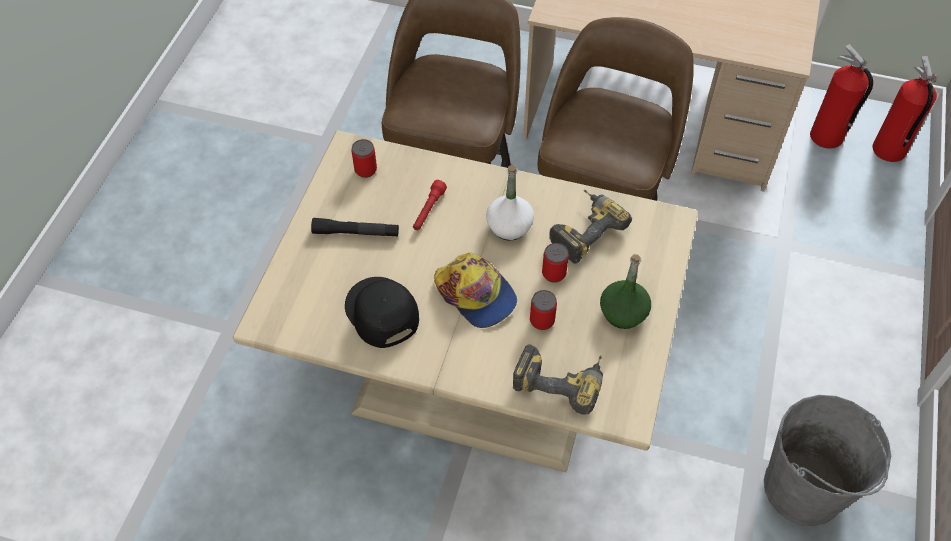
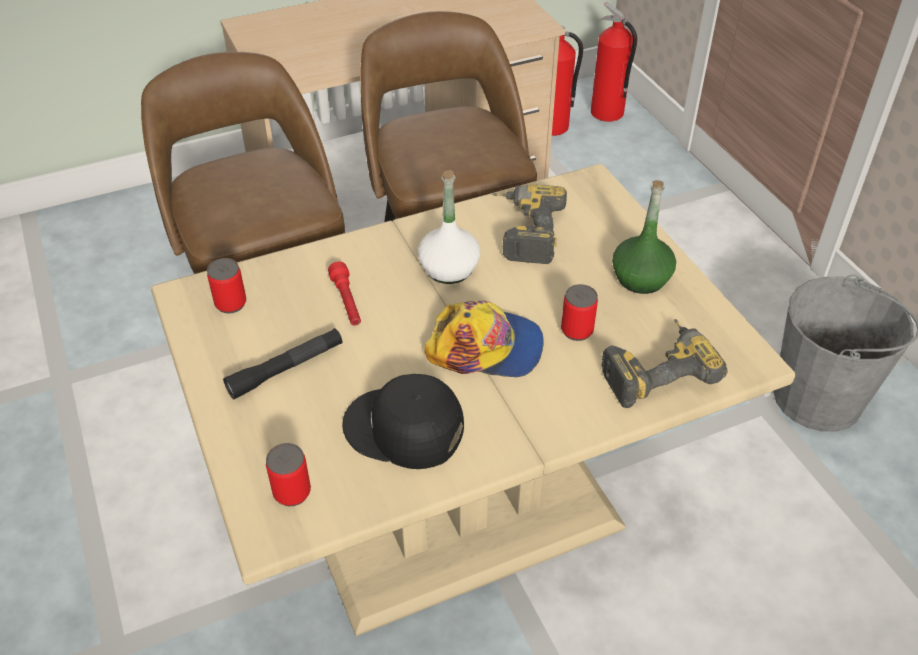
camera: 40 degrees left, 10 degrees down
can [542,243,569,283] -> can moved to [266,443,311,506]

